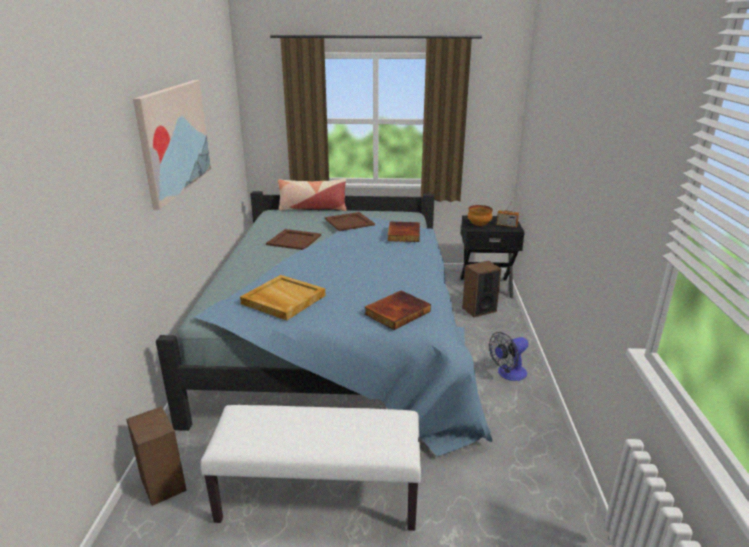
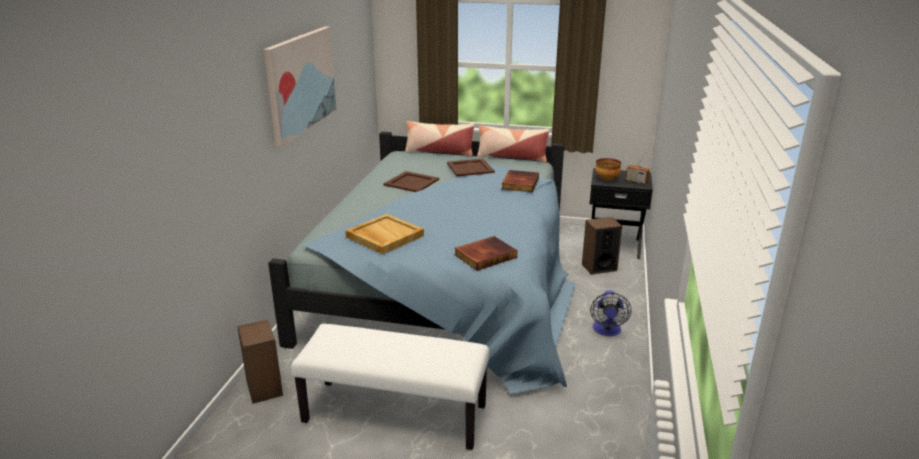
camera: 10 degrees right, 0 degrees up
fan [489,332,529,381] -> fan turned 60 degrees counterclockwise [590,290,632,336]
none -> pillow [477,125,549,163]

